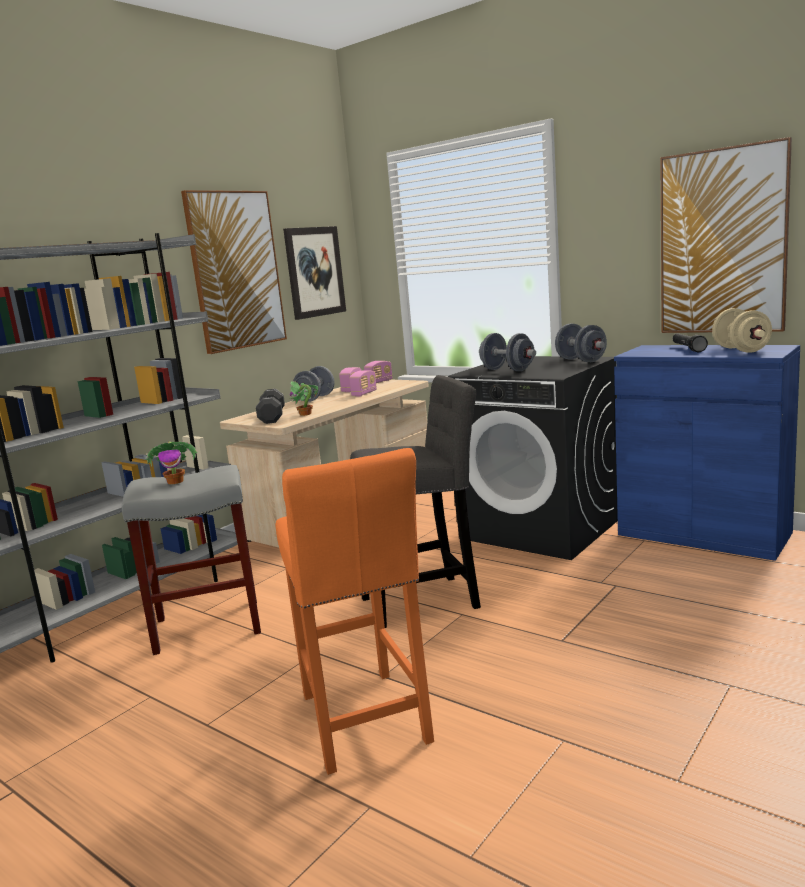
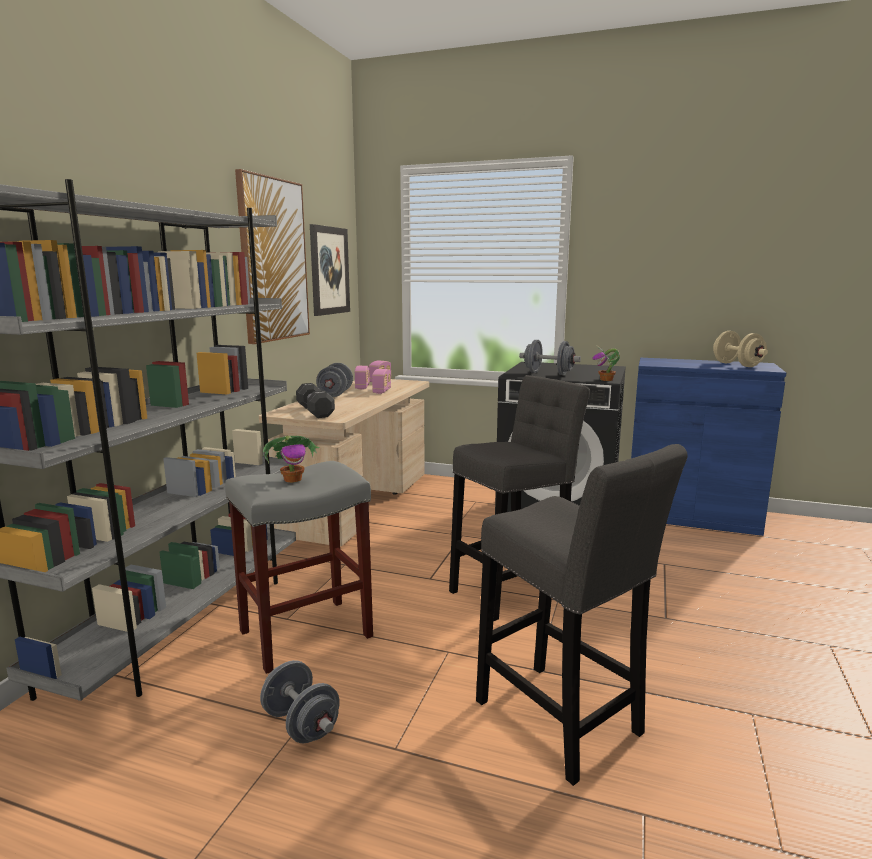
camera: 20 degrees left, 0 degrees up
orange stool [276,448,434,775] -> grey stool [476,444,688,786]
potted plant [290,381,318,416] -> potted plant moved to [592,345,620,381]
grey dumbbell [555,324,607,362] -> grey dumbbell moved to [260,660,340,743]
picture [660,137,792,333] -> none
black flashlight [673,333,708,352] -> none

